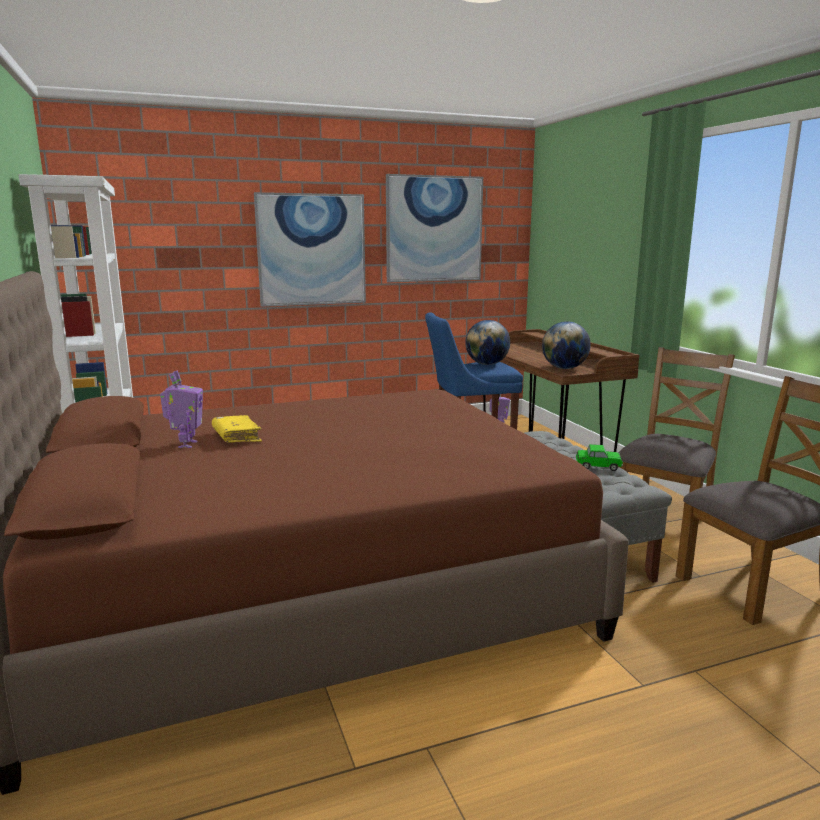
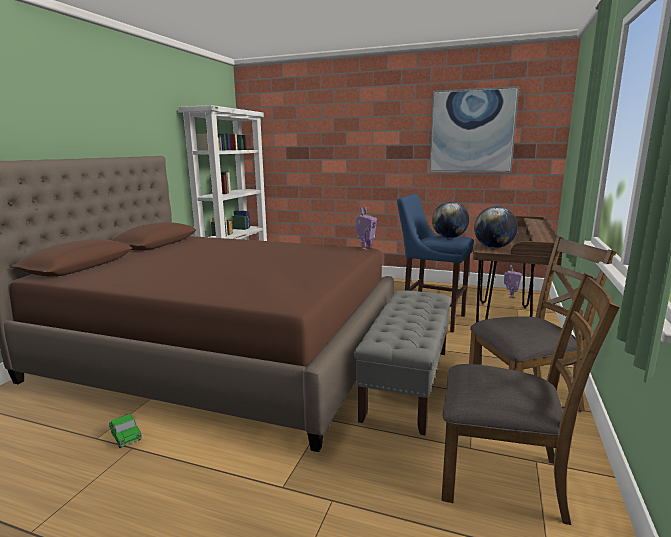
camera: 40 degrees right, 0 degrees up
toy robot [160,371,203,448] -> toy robot moved to [355,207,377,250]
yellow book [212,415,262,442] -> none
picture [254,192,366,307] -> none
toy car [576,444,623,471] -> toy car moved to [109,414,142,448]

